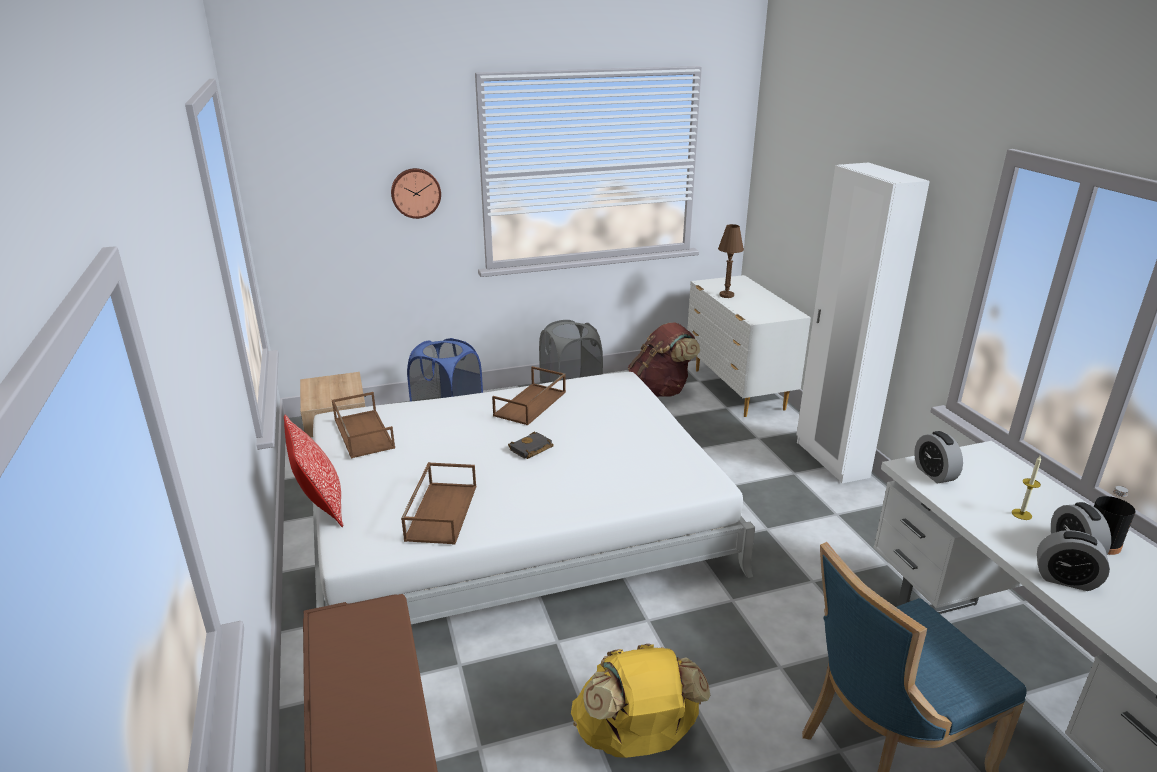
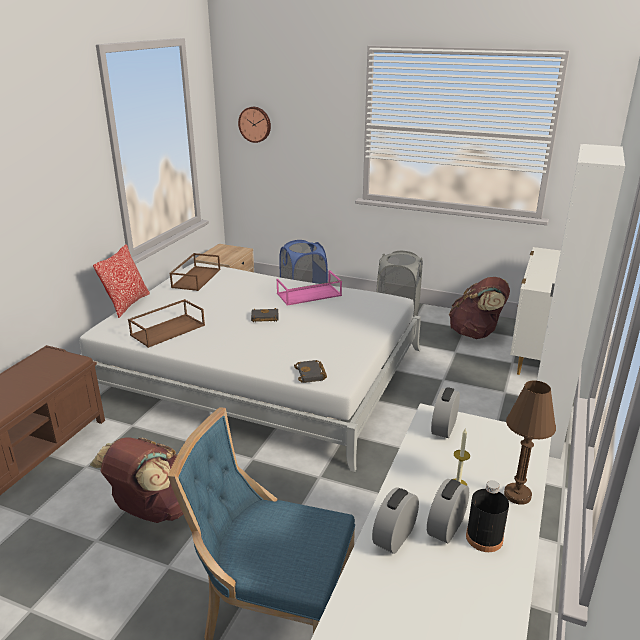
camera: 40 degrees right, 0 degrees up
wall clock [391,168,441,219] -> wall clock moved to [238,107,271,143]
brown tray [492,366,566,425] -> pink tray [277,270,342,306]
yellow backpack [571,644,711,758] -> brown backpack [90,437,183,523]
brown table lamp [718,224,744,298] -> brown table lamp moved to [504,380,556,505]
alarm clock [1037,530,1110,591] -> alarm clock turned 60 degrees clockwise [372,488,419,554]
none -> black book [294,360,327,383]

